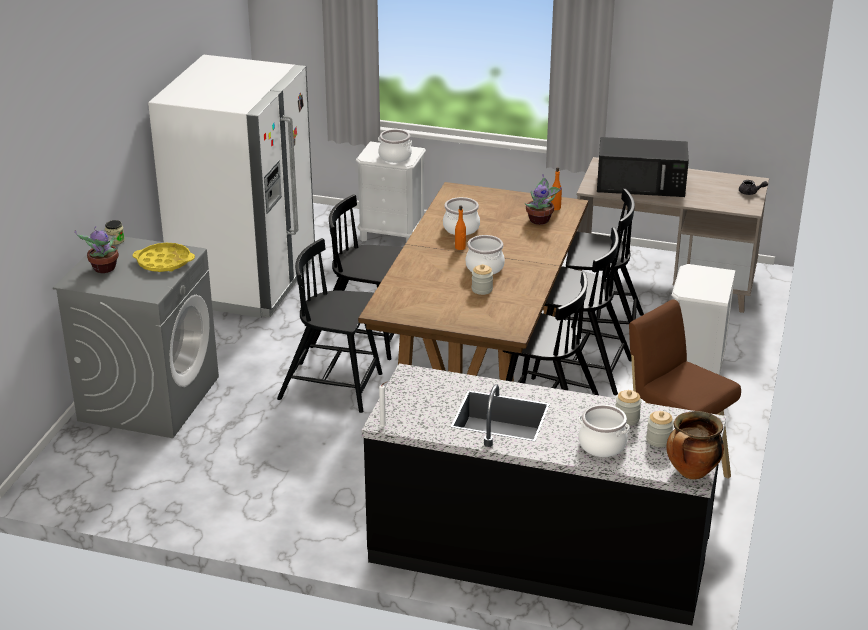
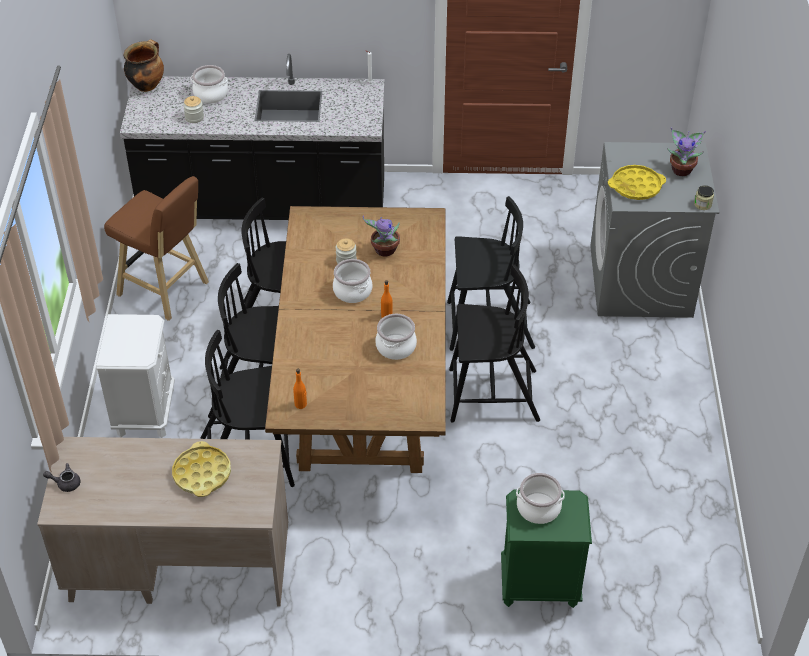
camera: 165 degrees right, 15 degrees up
white fridge [148,54,315,318] -> none
white nightstand [356,141,426,242] -> green nightstand [501,490,592,608]
potted plant [525,174,562,225] -> potted plant moved to [363,215,400,256]
black microwave [597,137,689,197] -> yellow tray [172,441,231,497]
jar [646,411,674,447] -> none

